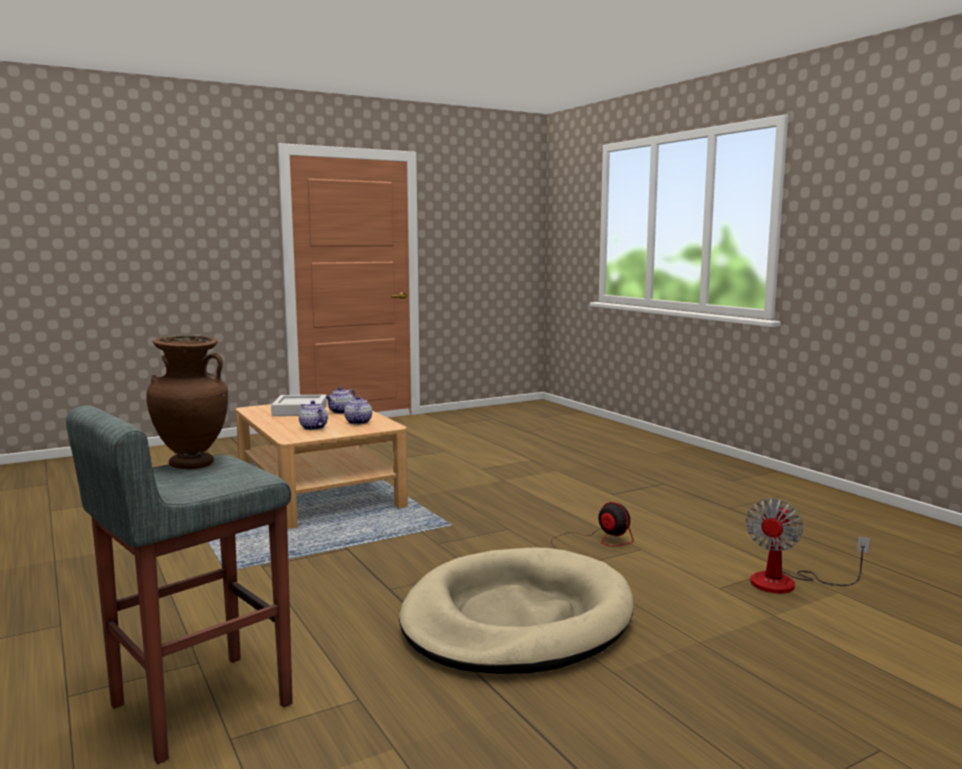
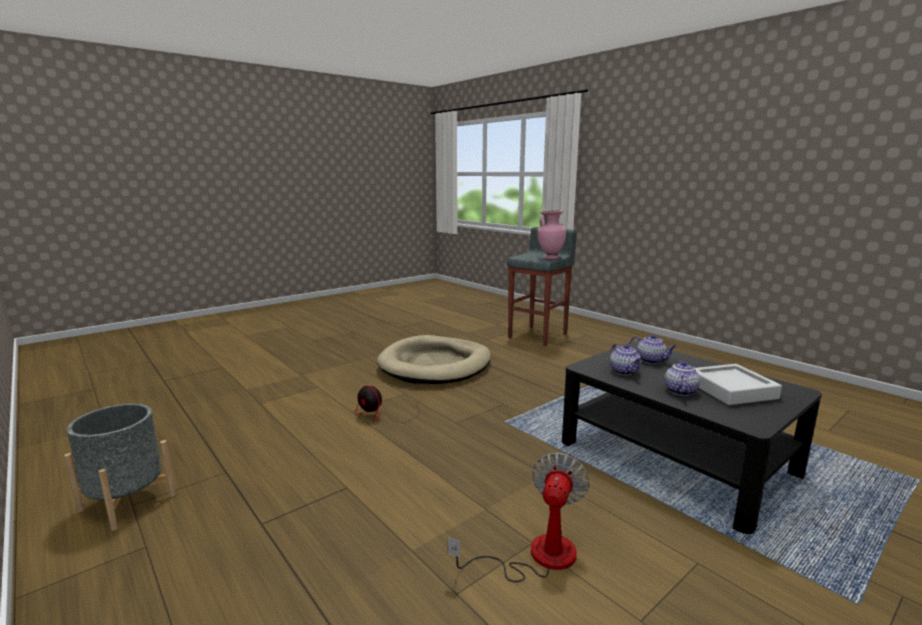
camera: 170 degrees right, 5 degrees up
brown vase [146,336,228,469] -> pink vase [538,210,566,259]
beige coffee table [236,400,408,529] -> black coffee table [562,341,822,534]
fan [745,498,870,594] -> fan moved to [448,452,590,582]
none -> grey planter [64,404,176,531]

